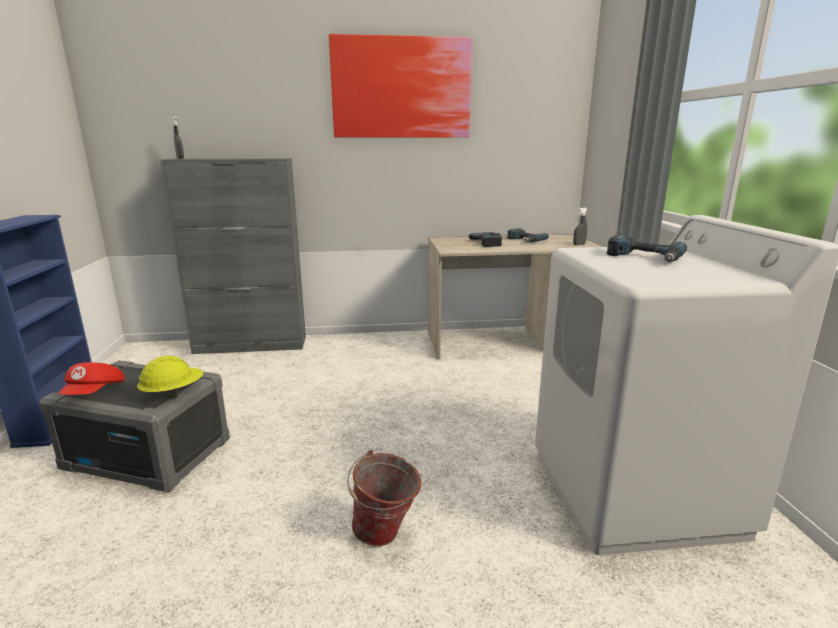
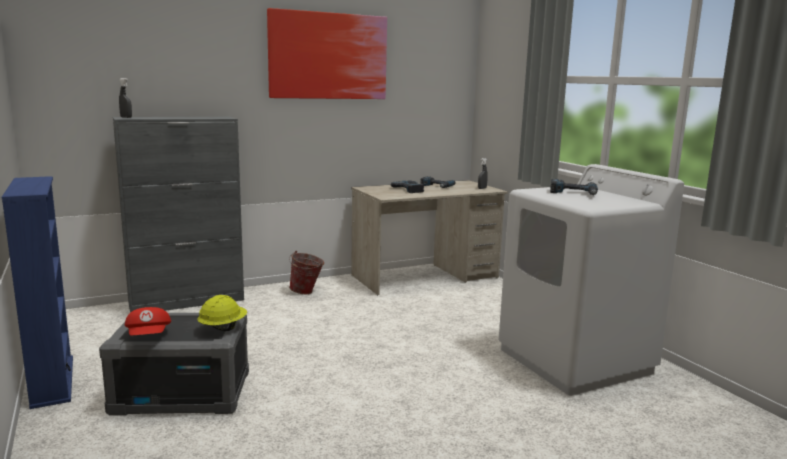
camera: 20 degrees left, 5 degrees down
bucket [347,450,421,546] -> bucket moved to [289,251,324,294]

